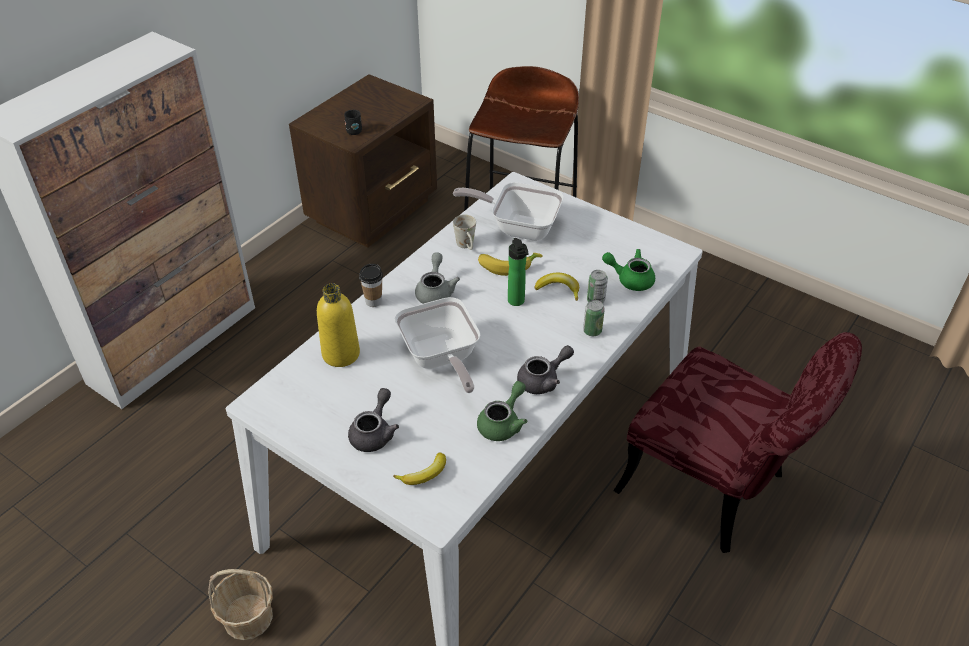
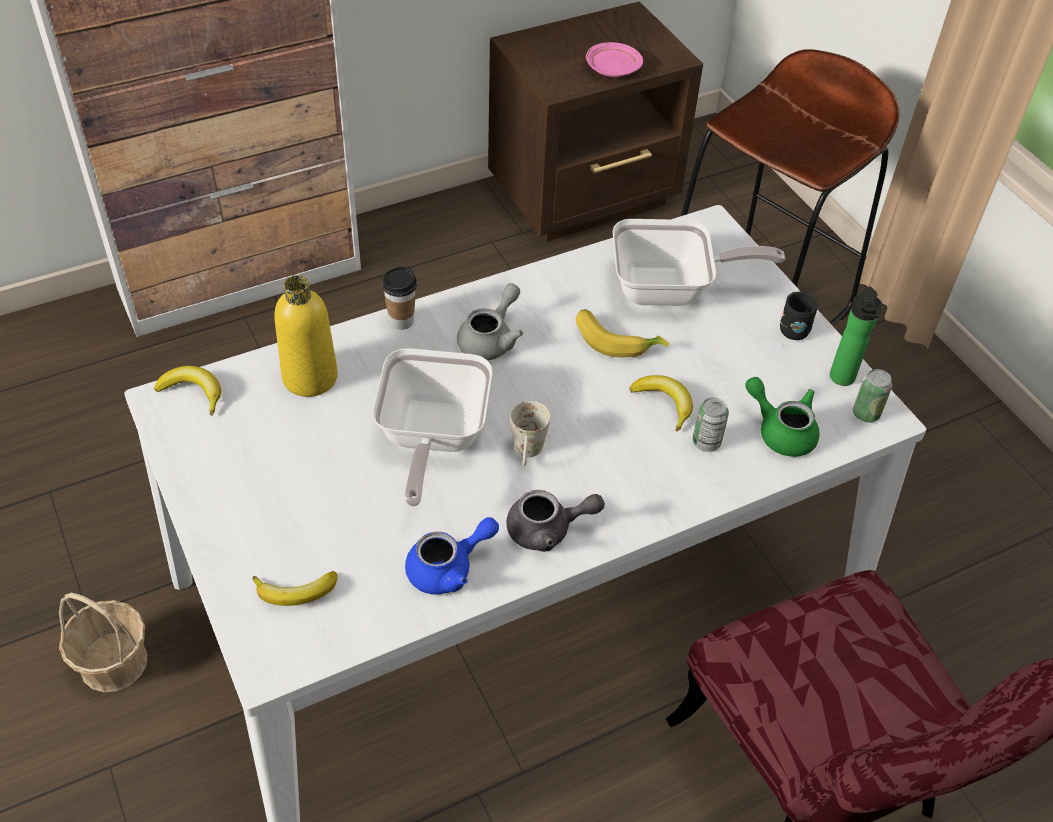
camera: 25 degrees right, 5 degrees up
black mug [344,110,362,135] -> black mug moved to [780,292,819,340]
grey teapot [348,388,399,452] -> none
frying pan [453,182,564,241] -> frying pan turned 135 degrees clockwise [613,219,785,306]
white mug [453,215,476,250] -> white mug moved to [510,401,551,466]
green teapot [477,381,527,441] -> blue teapot [405,517,499,595]
bottle [508,238,529,306] -> bottle moved to [830,286,882,386]
can [583,300,605,336] -> can moved to [853,369,892,423]
none -> banana [154,366,221,416]
none -> pink plate [586,42,643,77]

